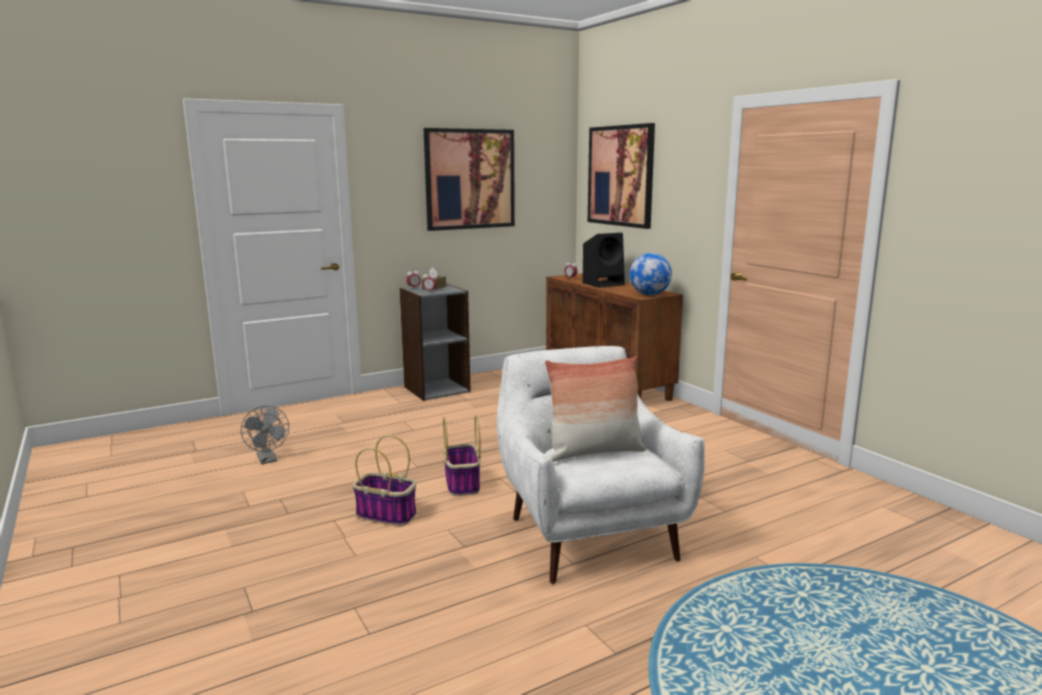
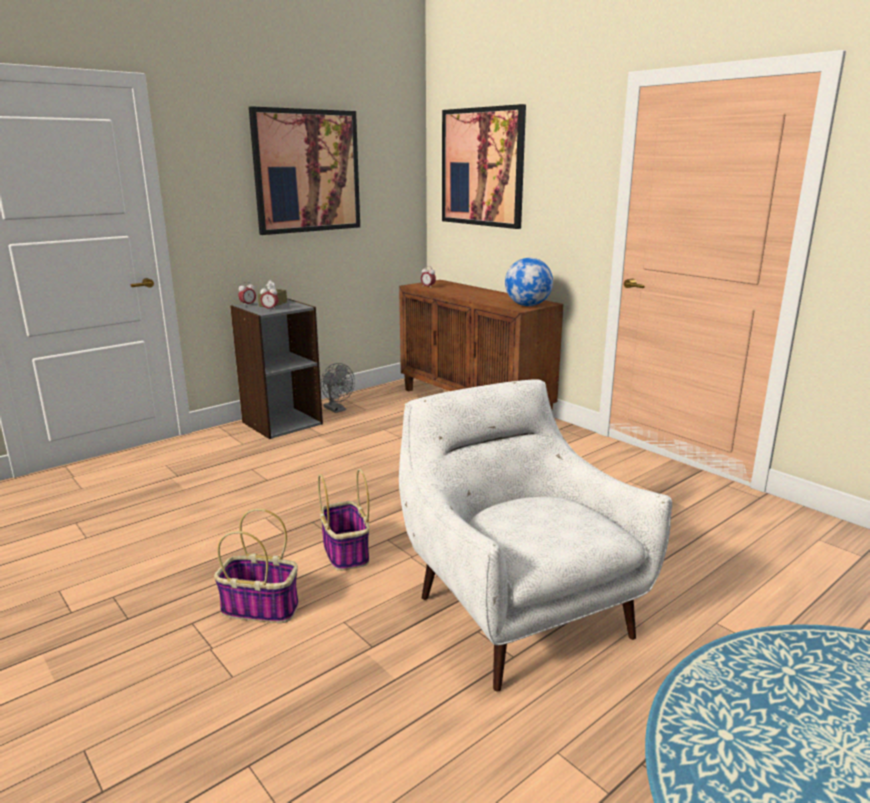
camera: 10 degrees left, 5 degrees up
grey fan [241,406,289,464] -> grey fan moved to [321,363,355,413]
pillow [545,356,646,462] -> none
black speaker [582,233,625,288] -> none

